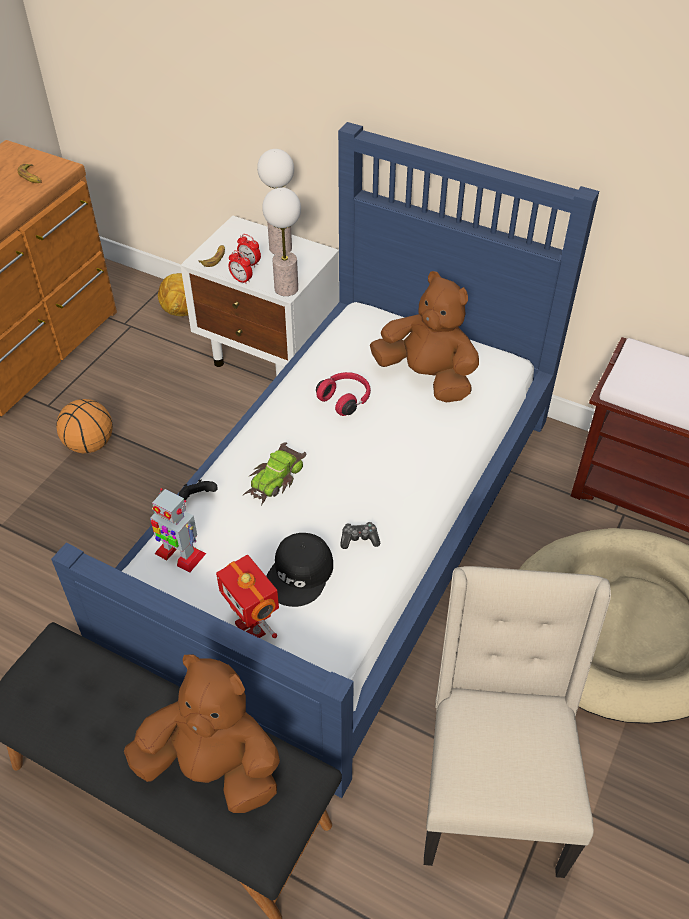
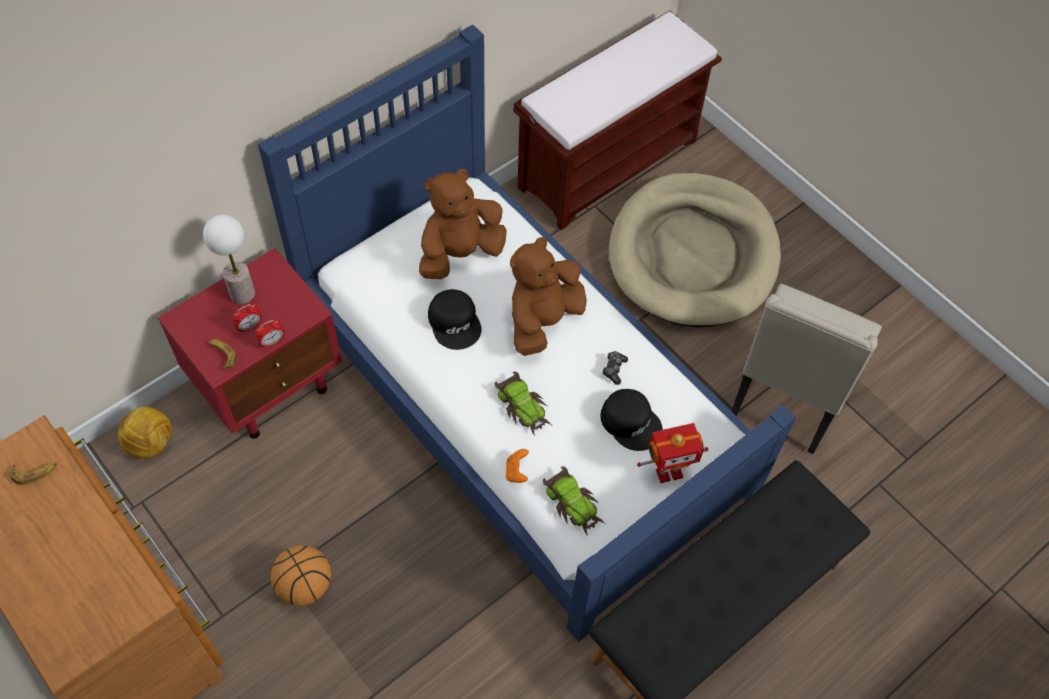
camera: 70 degrees left, 10 degrees up
brown plush toy [124,655,280,813] -> brown plush toy moved to [510,237,587,356]
toy robot [150,488,206,572] -> toy car [543,466,605,536]
black game controller [179,479,218,500] -> orange game controller [506,449,529,483]
white nightstand [180,216,339,376] -> red nightstand [157,248,342,439]
table lamp [262,188,301,296] -> none
red headphones [316,372,371,416] -> black cap [428,289,482,350]
beige chair [424,566,611,878] -> beige chair turned 90 degrees counterclockwise [731,284,882,454]

